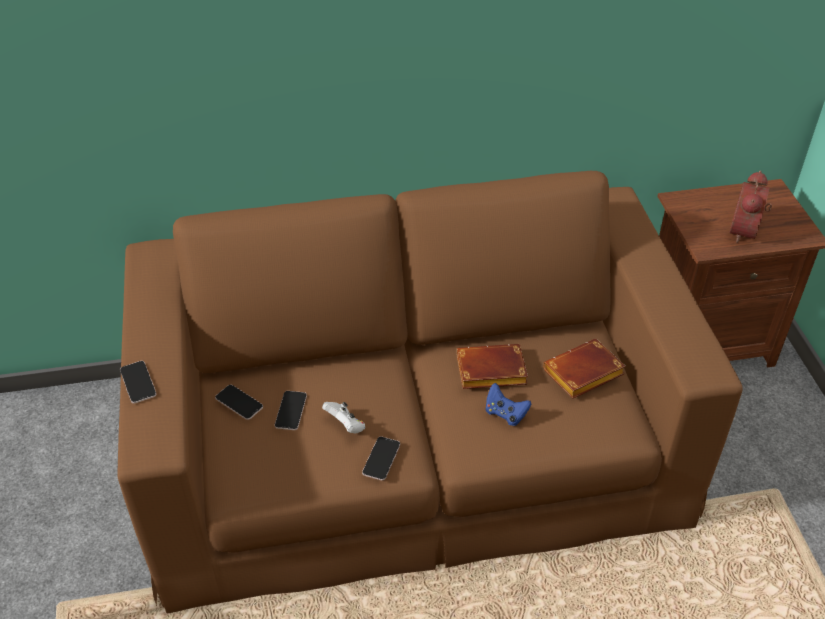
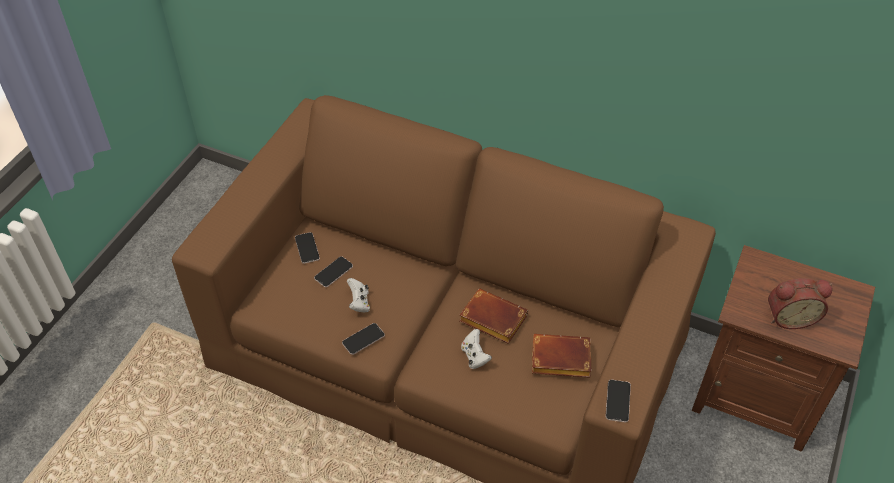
camera: 35 degrees right, 5 degrees up
phone [120,361,156,403] -> phone moved to [605,380,631,423]
blue game controller [486,383,531,426] -> white game controller [461,329,492,369]
alarm clock [730,170,772,243] -> alarm clock turned 150 degrees counterclockwise [768,278,833,329]

